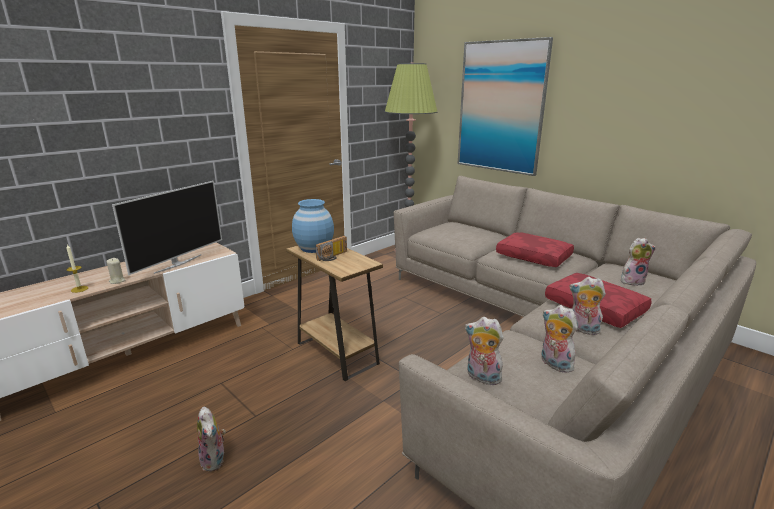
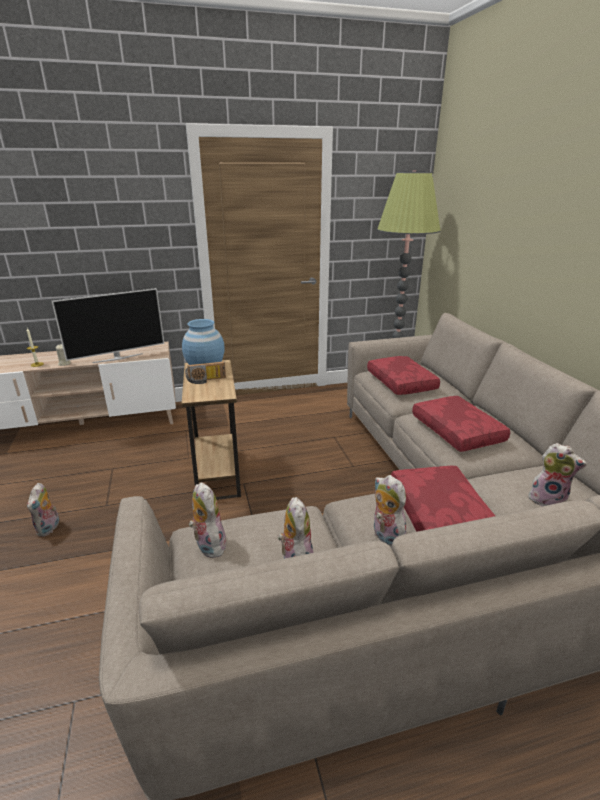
camera: 30 degrees right, 5 degrees up
picture [458,37,553,176] -> none
none -> red pillow [367,356,440,395]

